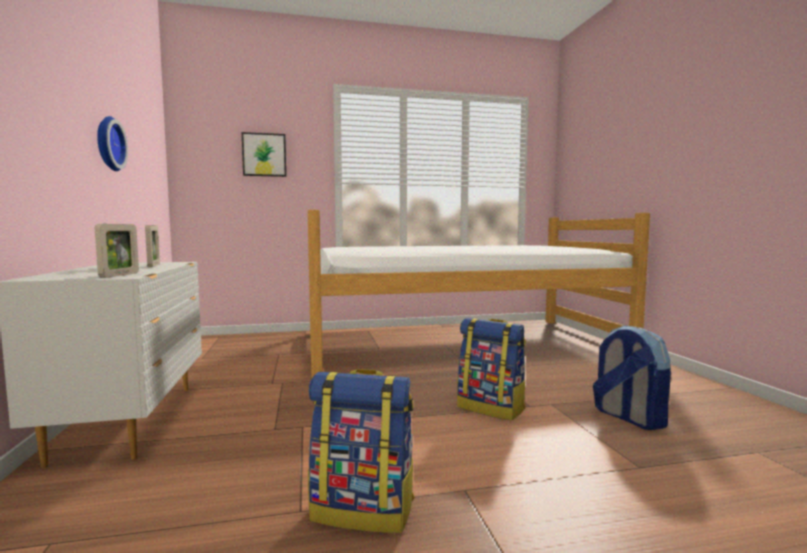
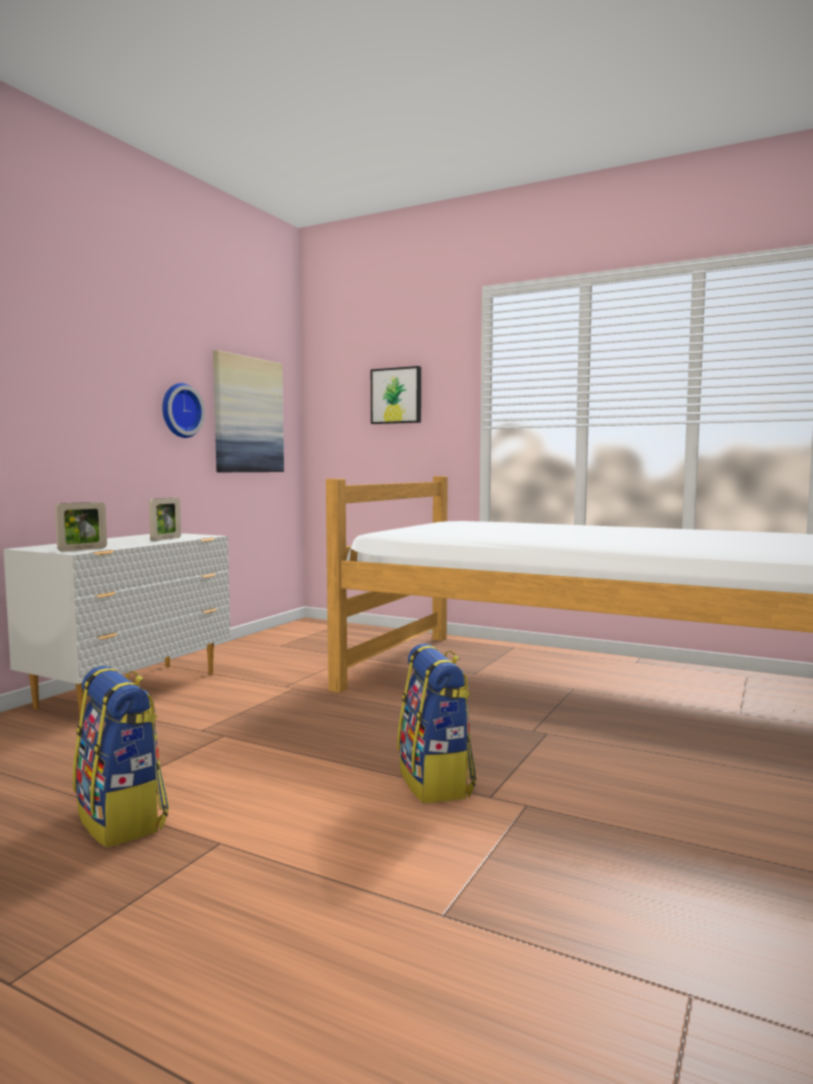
camera: 40 degrees right, 0 degrees up
backpack [593,325,671,430] -> none
none -> picture [213,350,284,472]

